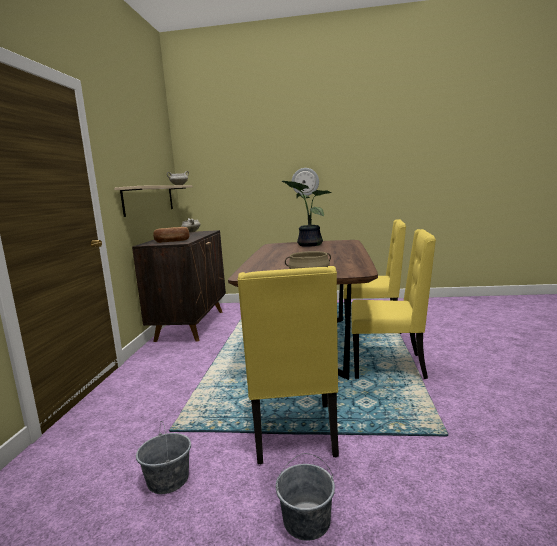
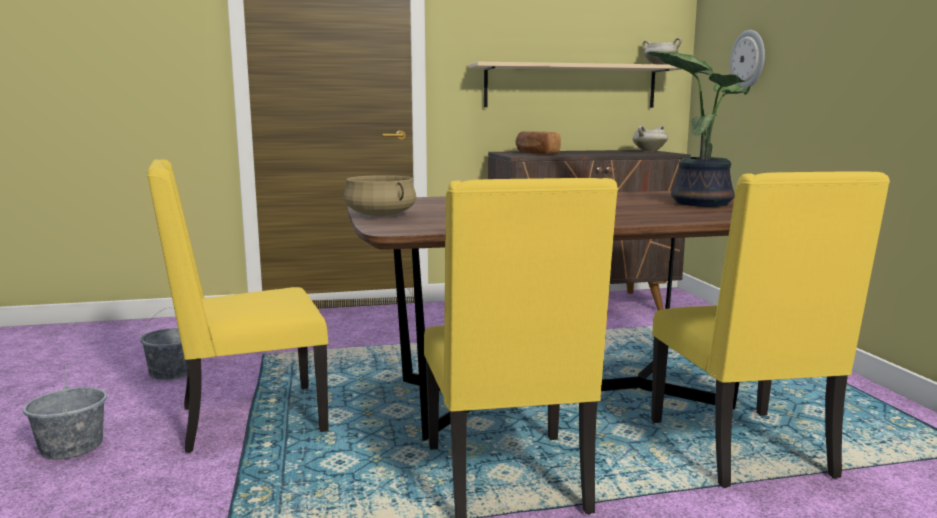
camera: 70 degrees right, 0 degrees up
wall clock [292,168,319,196] -> wall clock moved to [730,30,765,88]

